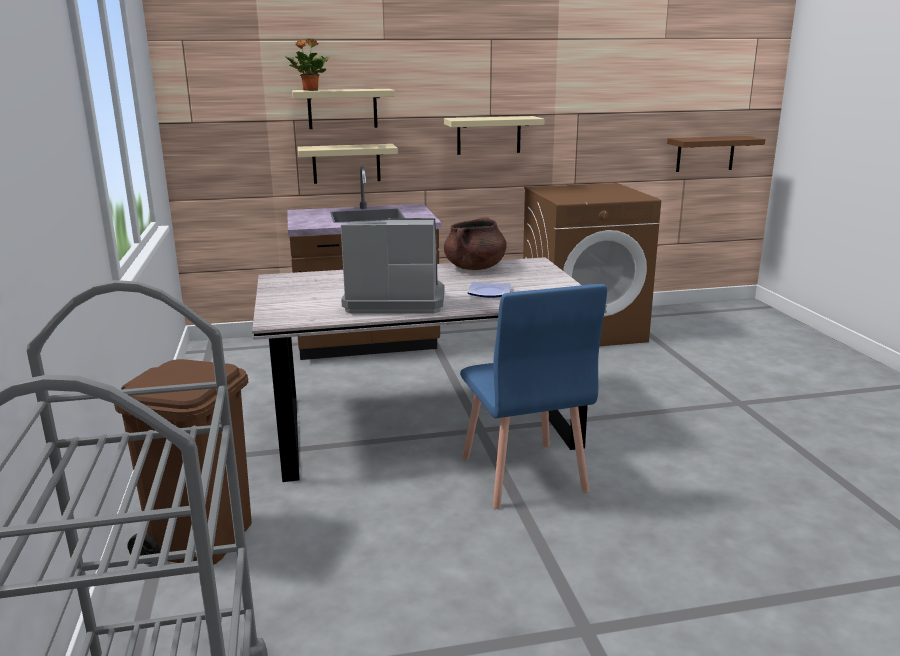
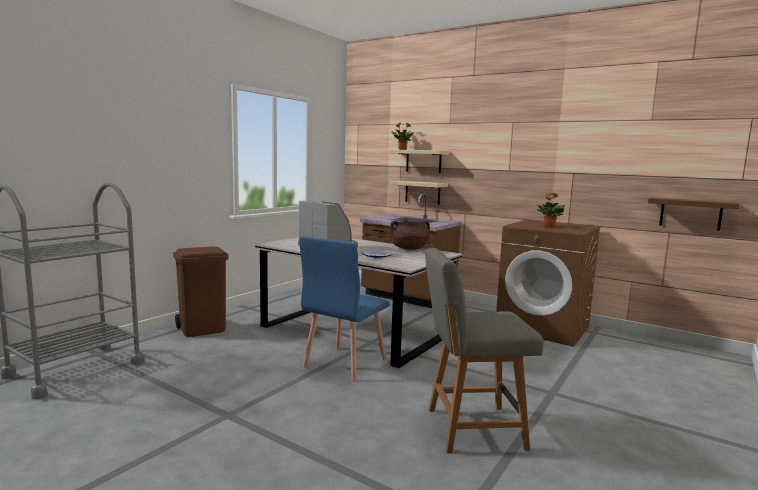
camera: 45 degrees right, 10 degrees down
beige shelf [444,116,544,155] -> none
none -> grey chair [425,248,544,454]
none -> potted plant [536,193,565,227]

